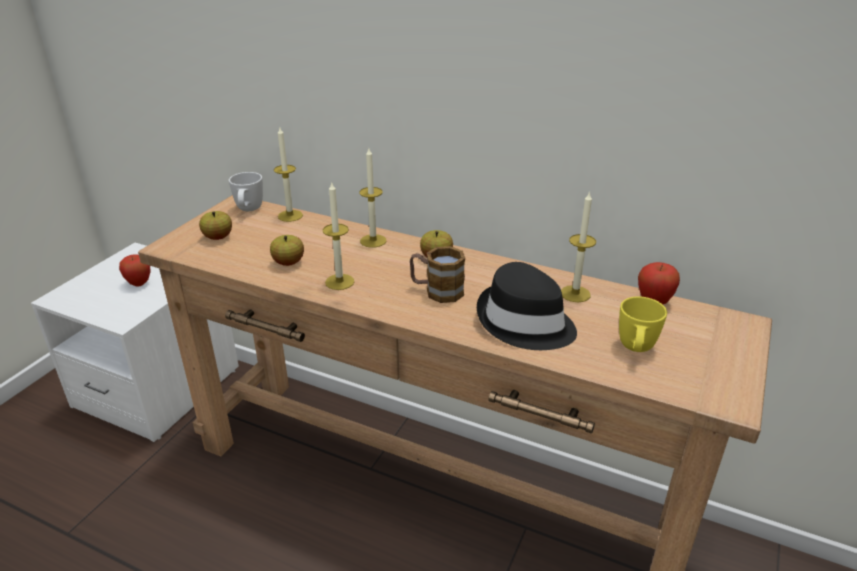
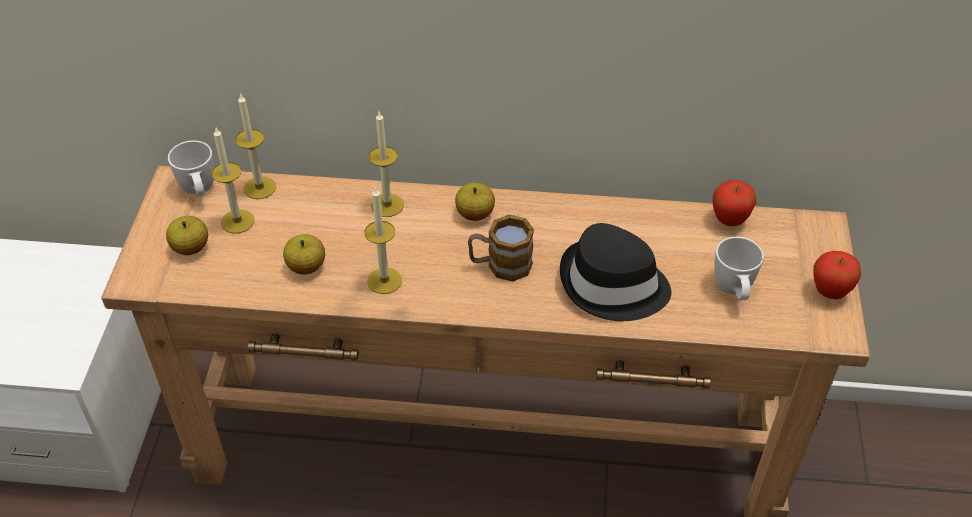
camera: 20 degrees left, 15 degrees up
apple [119,254,151,287] -> apple moved to [813,251,861,299]
candle [561,191,596,302] -> candle moved to [211,128,254,234]
yellow mug [619,296,667,352] -> white mug [714,237,764,300]

